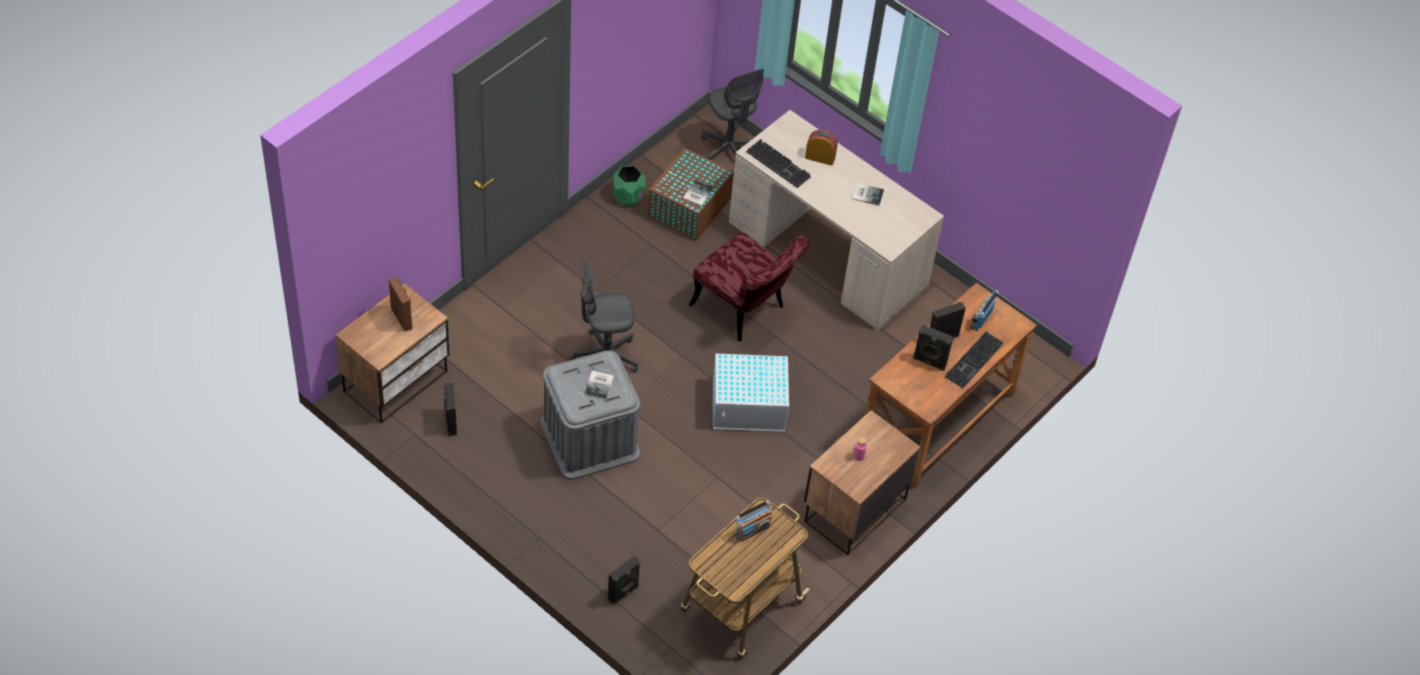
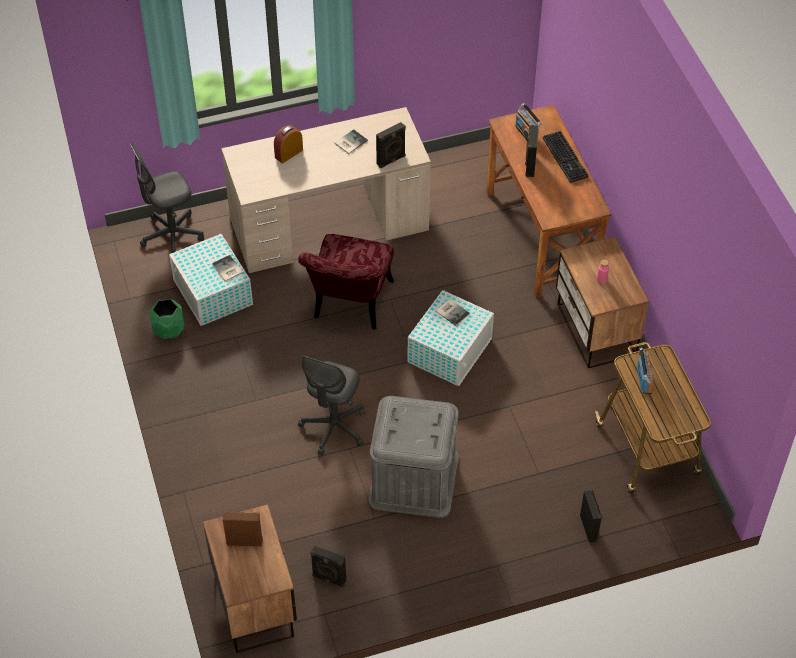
camera: 55 degrees left, 0 degrees up
book [584,371,614,400] -> book moved to [436,299,470,326]
brown storage box [647,148,734,241] -> white storage box [169,234,253,326]
red chair [689,232,808,341] -> red chair turned 120 degrees clockwise [298,234,394,330]
grey office chair [701,69,764,160] -> grey office chair turned 150 degrees clockwise [129,143,204,253]
keyboard [746,139,811,188] -> none
black speaker [913,325,953,371] -> black speaker moved to [376,122,406,168]

